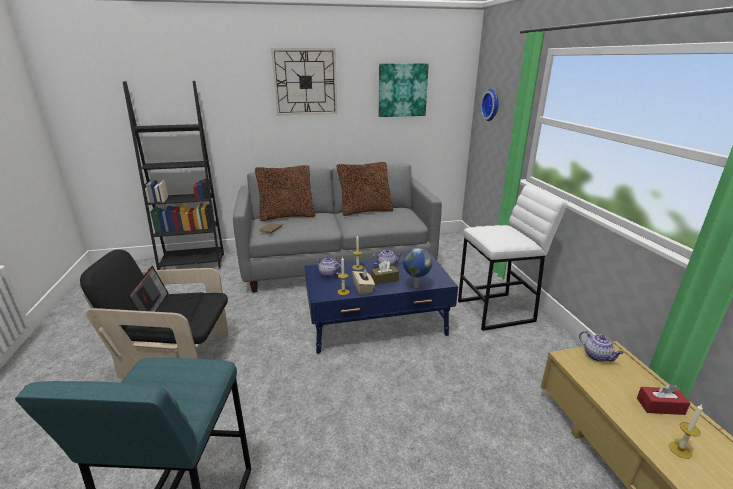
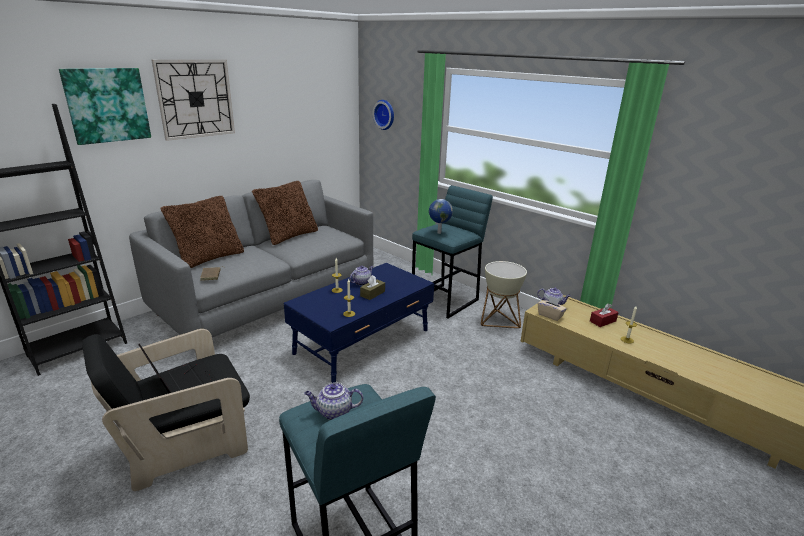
camera: 35 degrees left, 0 degrees up
teapot [315,257,342,278] -> teapot moved to [304,382,364,420]
beige tissue box [352,269,375,295] -> beige tissue box moved to [538,296,567,321]
picture [379,63,429,117] -> picture moved to [59,68,151,145]
globe [403,248,432,288] -> globe moved to [429,199,453,234]
white stool [458,185,567,331] -> turquoise stool [412,185,493,319]
none -> planter [481,261,527,328]

